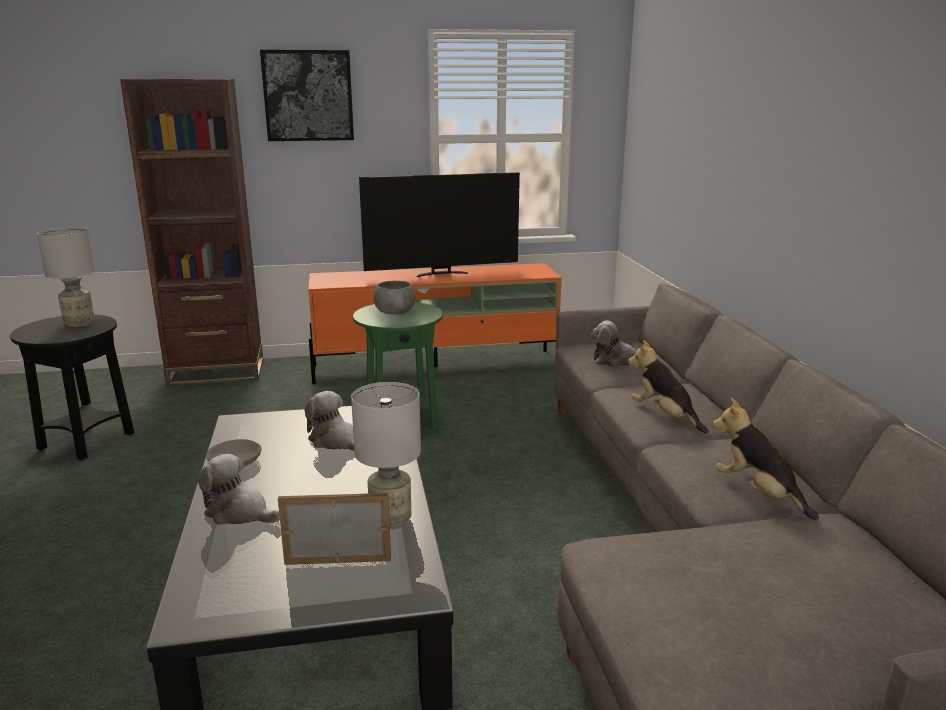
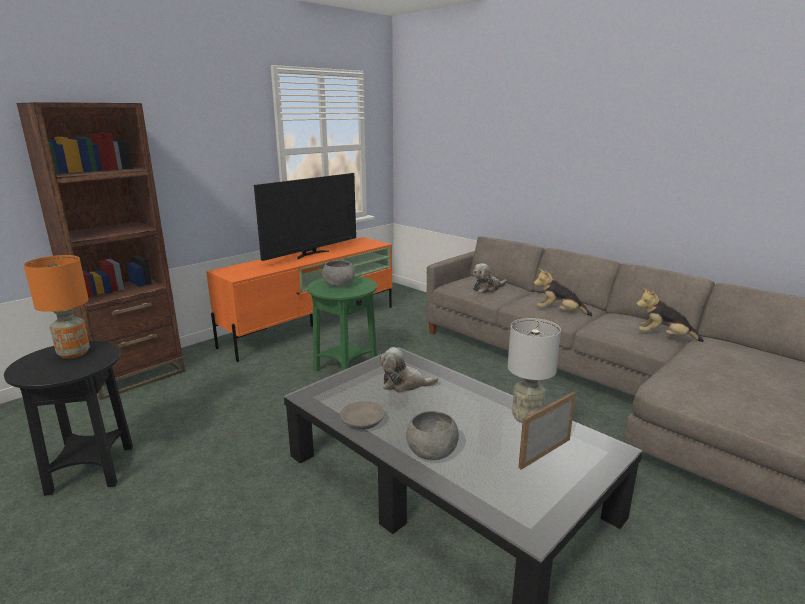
camera: 35 degrees left, 0 degrees up
grey table lamp [37,227,95,327] -> orange table lamp [24,255,90,359]
plush toy [198,454,280,525] -> grey bowl [406,411,459,460]
picture [260,50,354,141] -> none

